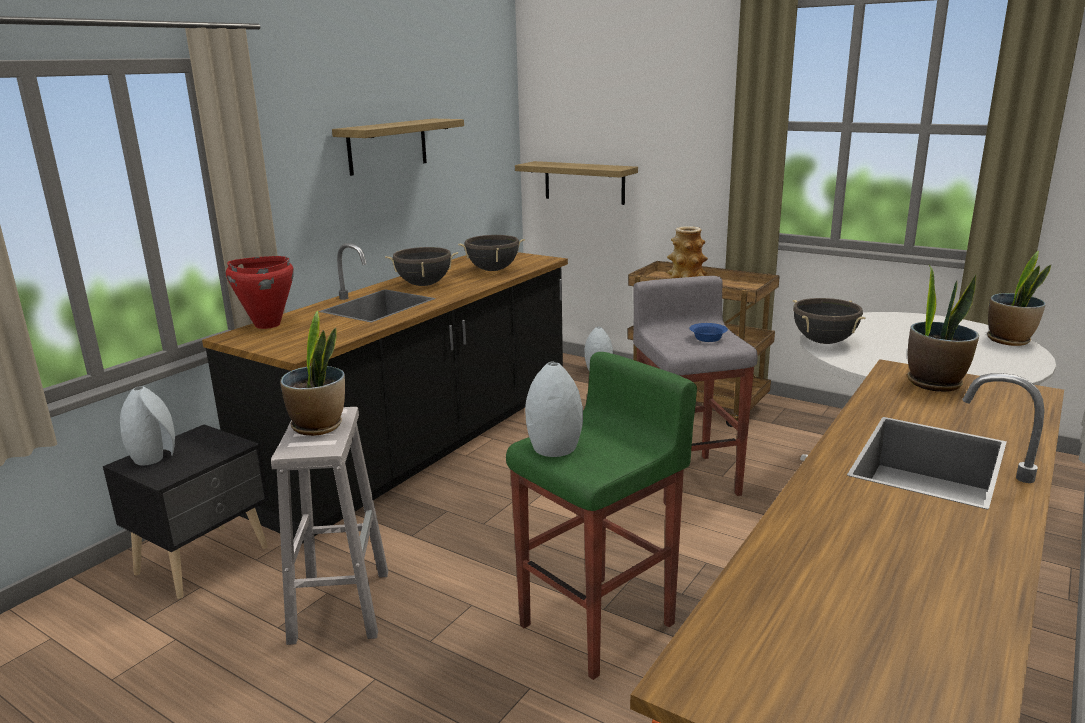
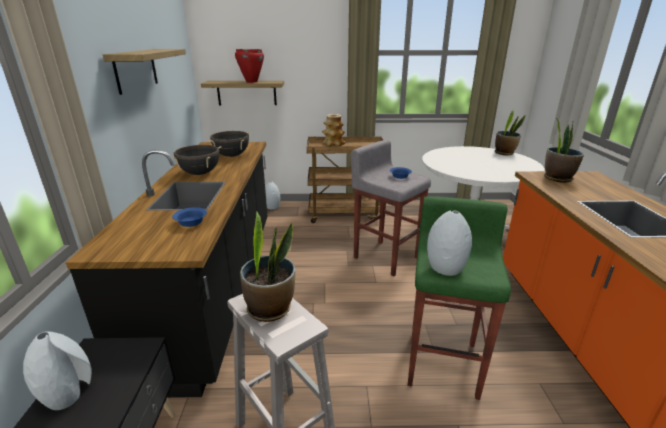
camera: 35 degrees left, 5 degrees up
red cooking pot [226,256,294,329] -> red cooking pot moved to [235,49,264,83]
black cooking pot [793,298,865,344] -> none
none -> blue bowl [172,207,207,227]

